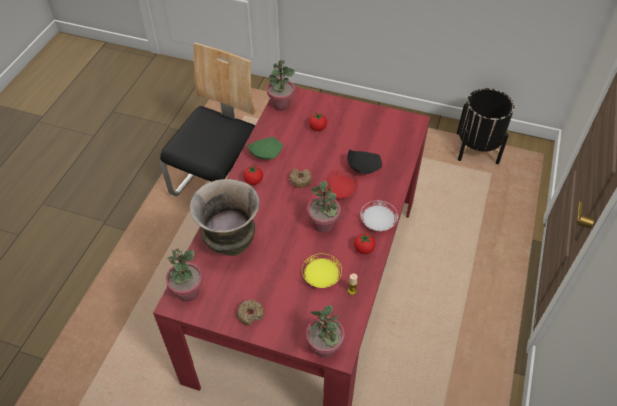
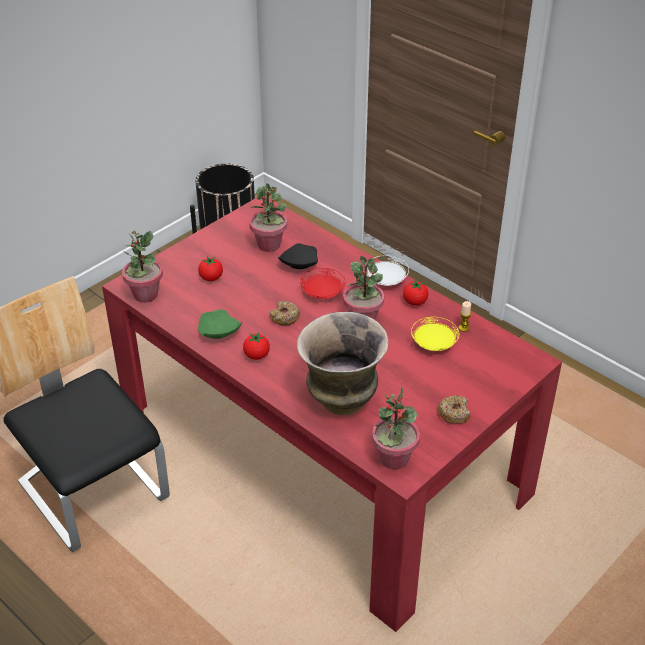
camera: 65 degrees left, 10 degrees down
potted plant [306,305,345,358] -> potted plant moved to [249,183,287,252]

